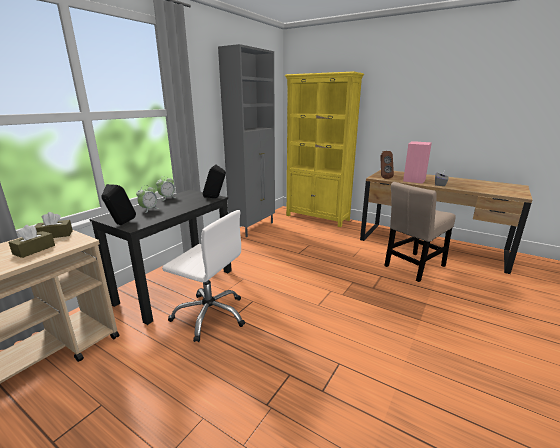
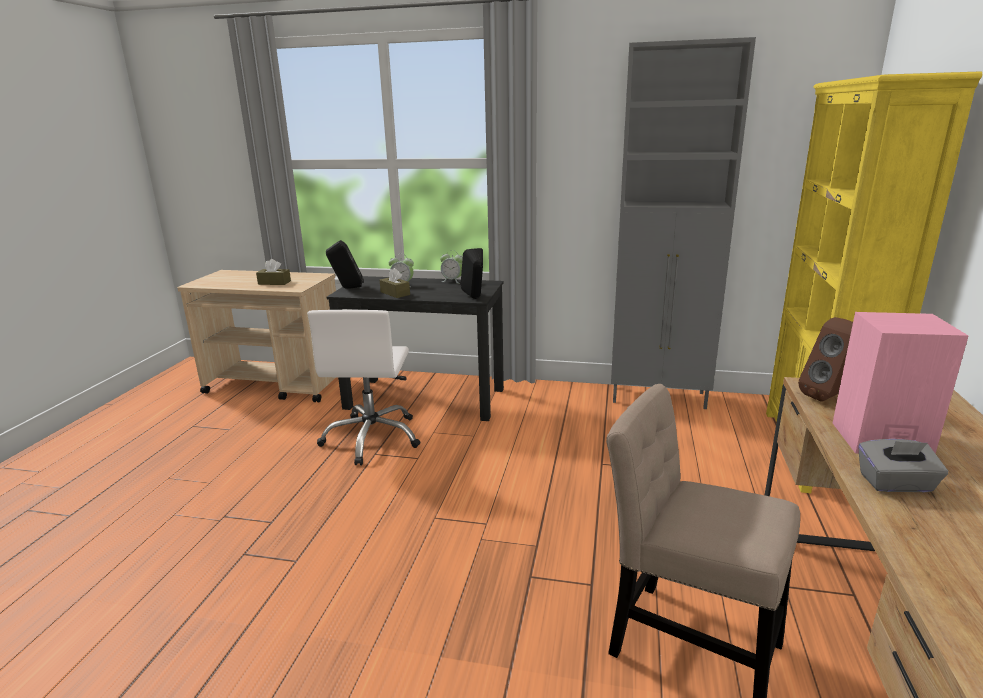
camera: 70 degrees right, 0 degrees up
brown tissue box [35,212,73,238] -> brown tissue box moved to [380,268,410,298]

